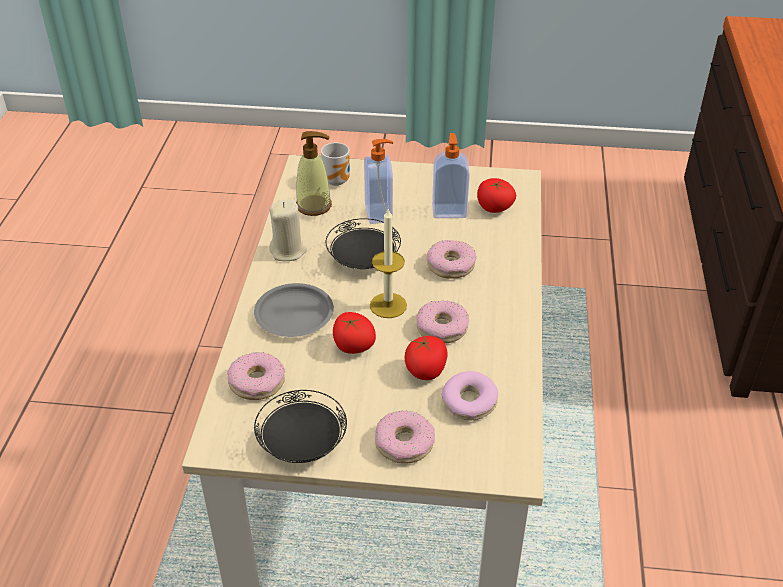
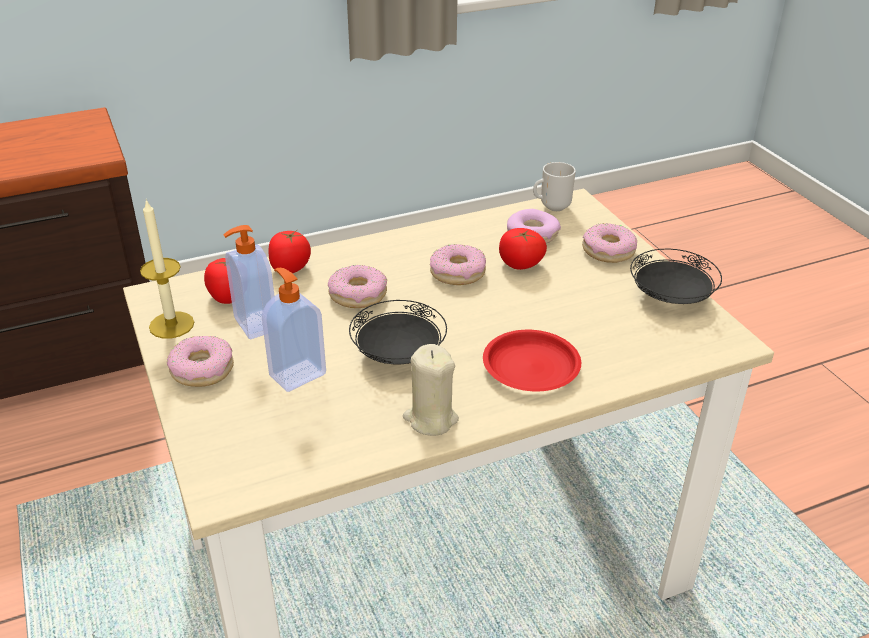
camera: 120 degrees left, 5 degrees down
donut [227,352,285,400] -> donut moved to [167,336,234,387]
grey plate [254,283,334,337] -> red plate [483,330,581,391]
soap dispenser [296,131,332,216] -> none
mug [321,143,350,186] -> mug moved to [533,162,576,211]
tomato [333,312,376,354] -> tomato moved to [269,230,311,273]
candle [370,209,407,318] -> candle moved to [140,200,194,339]

